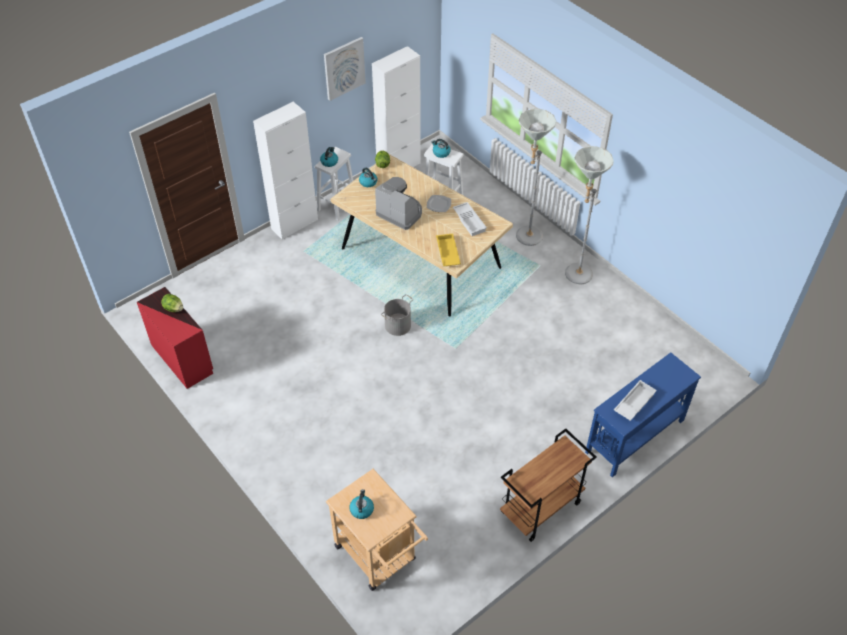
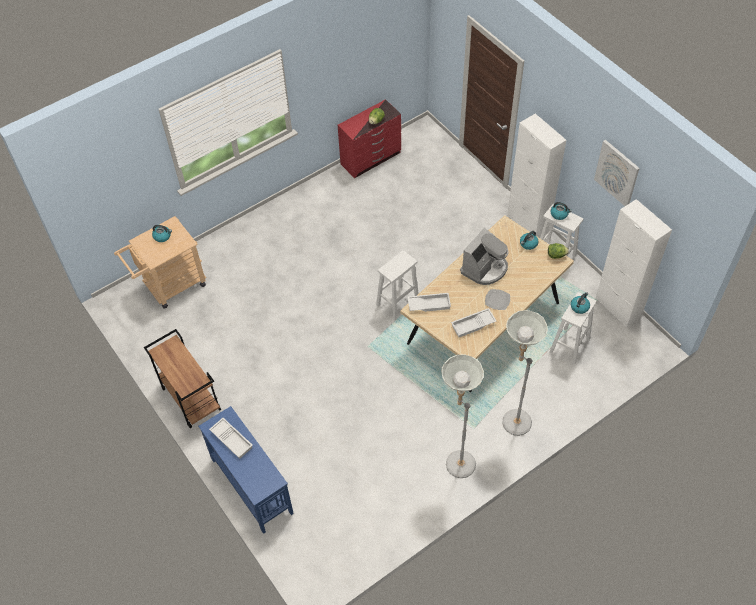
camera: 95 degrees right, 5 degrees up
grey bucket [381,294,413,336] -> white stool [376,250,419,321]
yellow tray [436,233,461,266] -> white tray [408,293,451,312]

